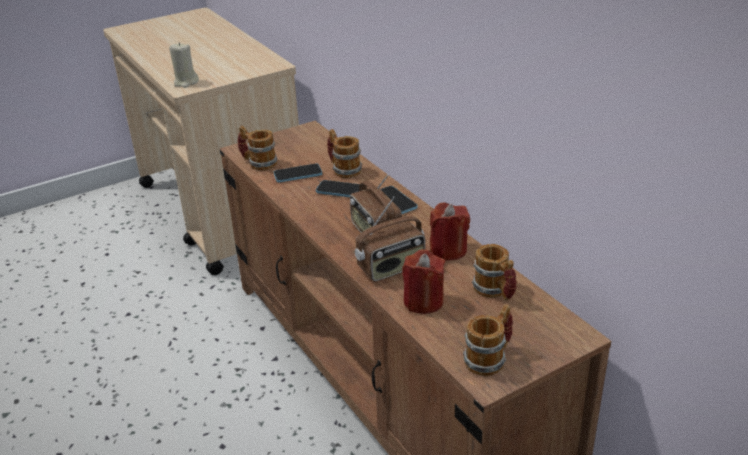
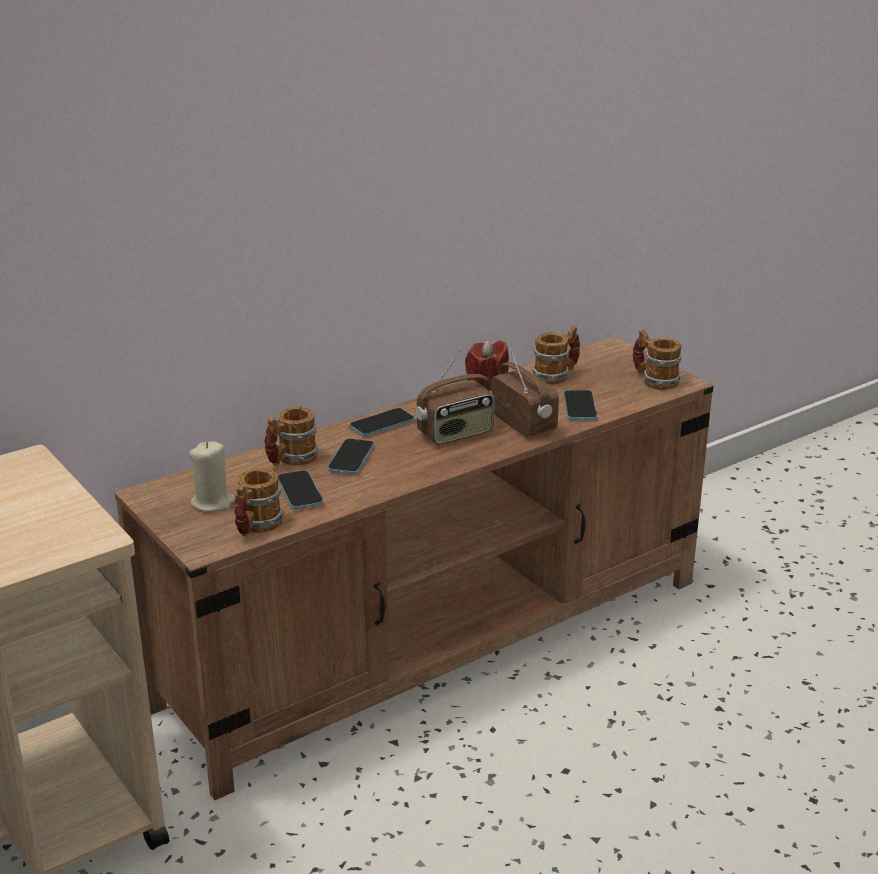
camera: 95 degrees left, 5 degrees down
beige candle [169,43,199,88] -> beige candle moved to [189,441,235,512]
red candle [402,249,445,314] -> phone [564,390,597,420]

